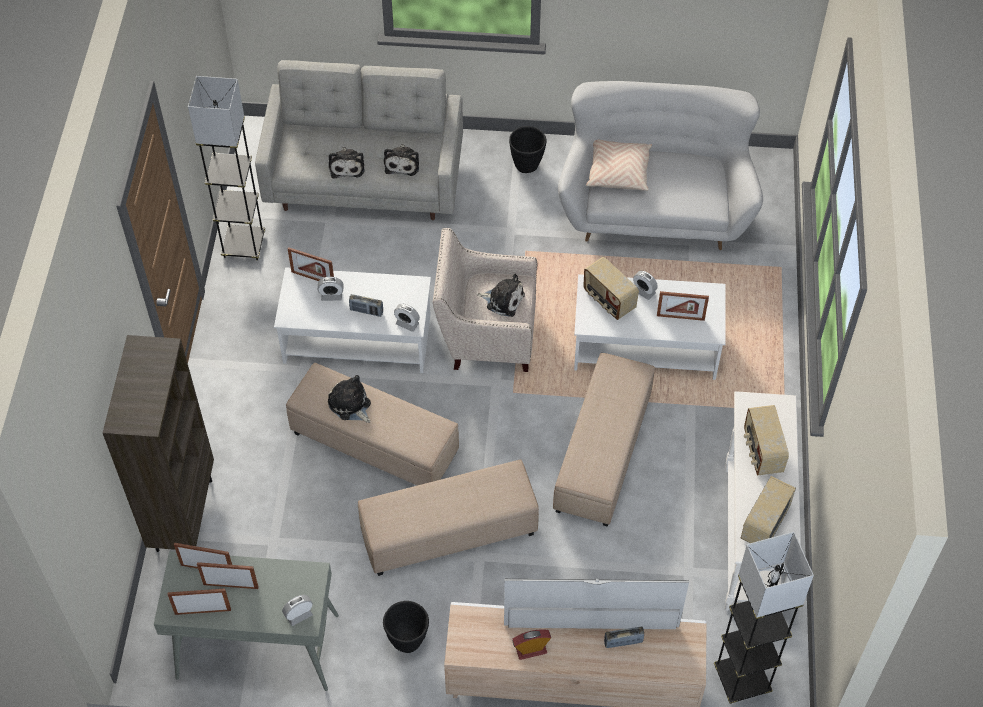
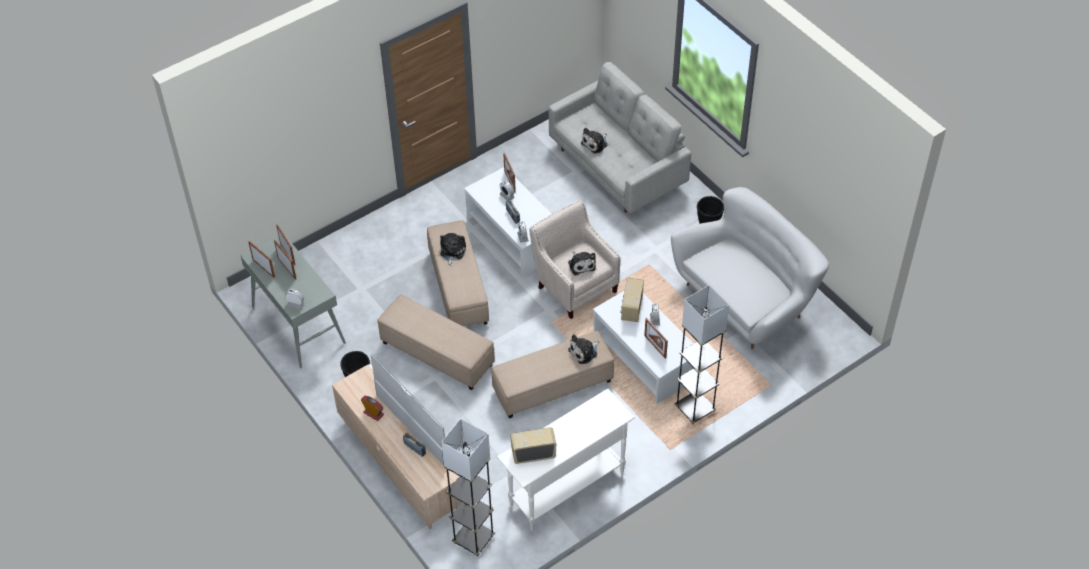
camera: 50 degrees right, 5 degrees down
brown bookcase [103,335,214,552] -> none
grey floor lamp [188,76,265,260] -> grey floor lamp moved to [675,285,729,424]
plush toy [384,144,419,176] -> plush toy moved to [568,334,599,364]
beige pillow [586,140,652,191] -> none
radio [744,405,789,476] -> none

